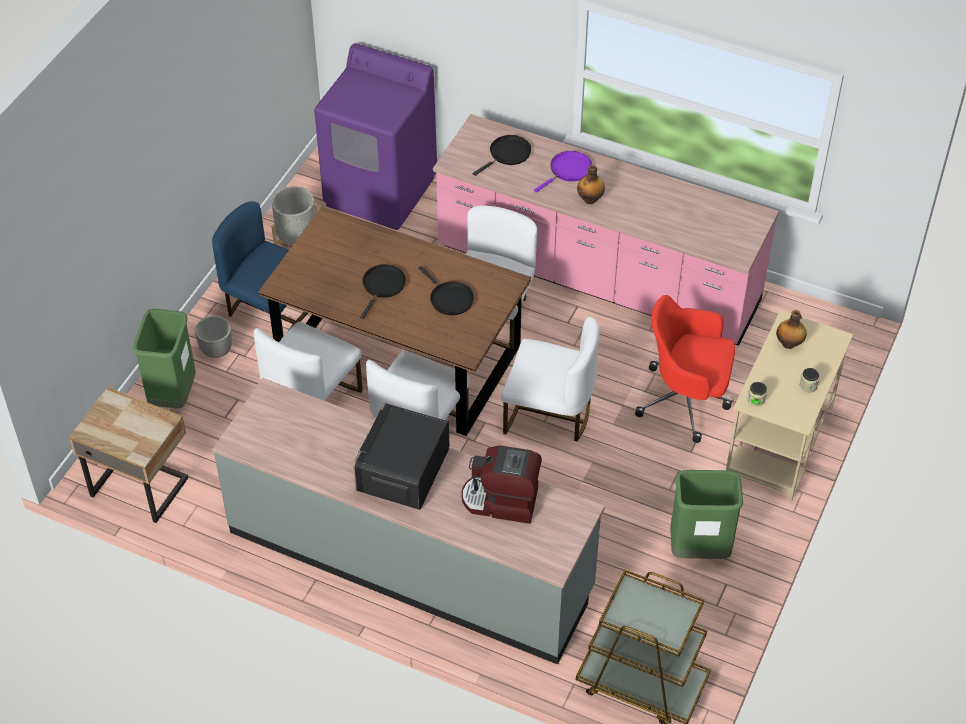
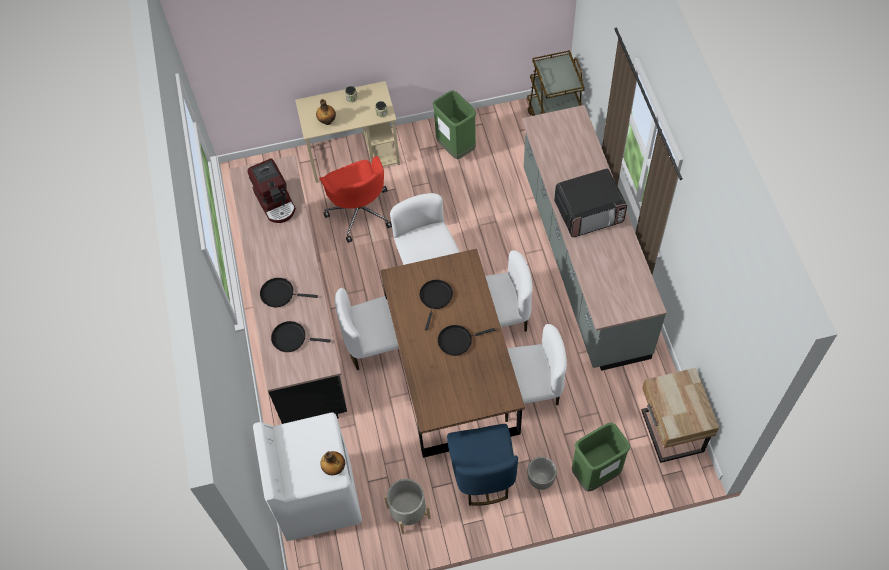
camera: 125 degrees left, 10 degrees up
purple washing machine [314,43,437,230] -> white washing machine [253,413,362,541]
pink counter [433,114,779,346] -> black counter [229,155,347,424]
coffee machine [461,445,542,524] -> coffee machine moved to [248,158,296,223]
purple frying pan [534,151,592,193] -> black frying pan [260,278,318,307]
bottle [577,165,605,204] -> bottle moved to [320,451,345,475]

